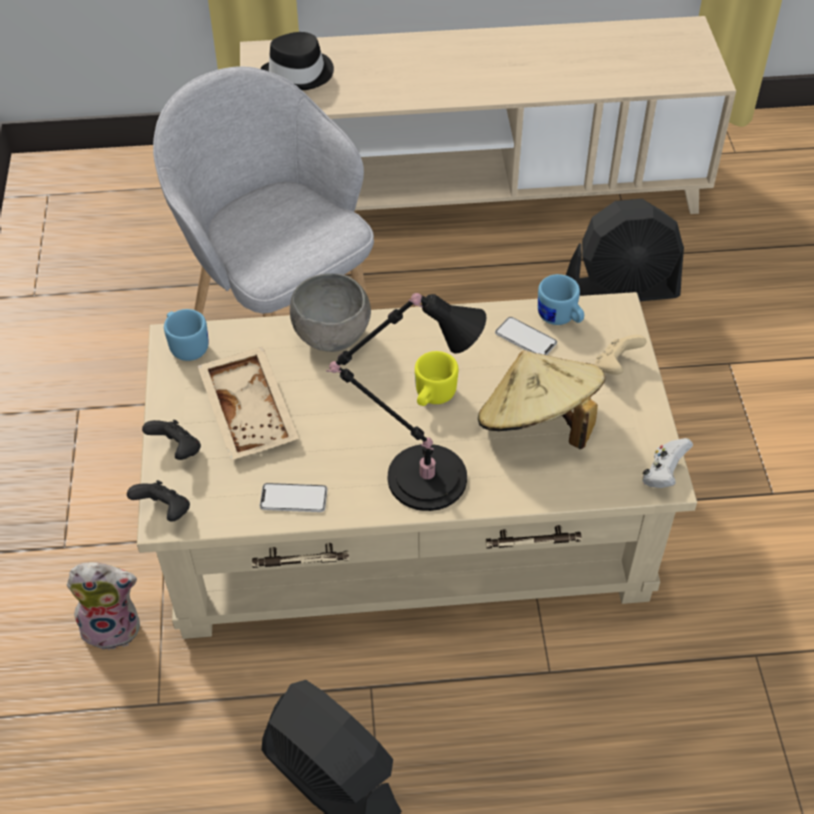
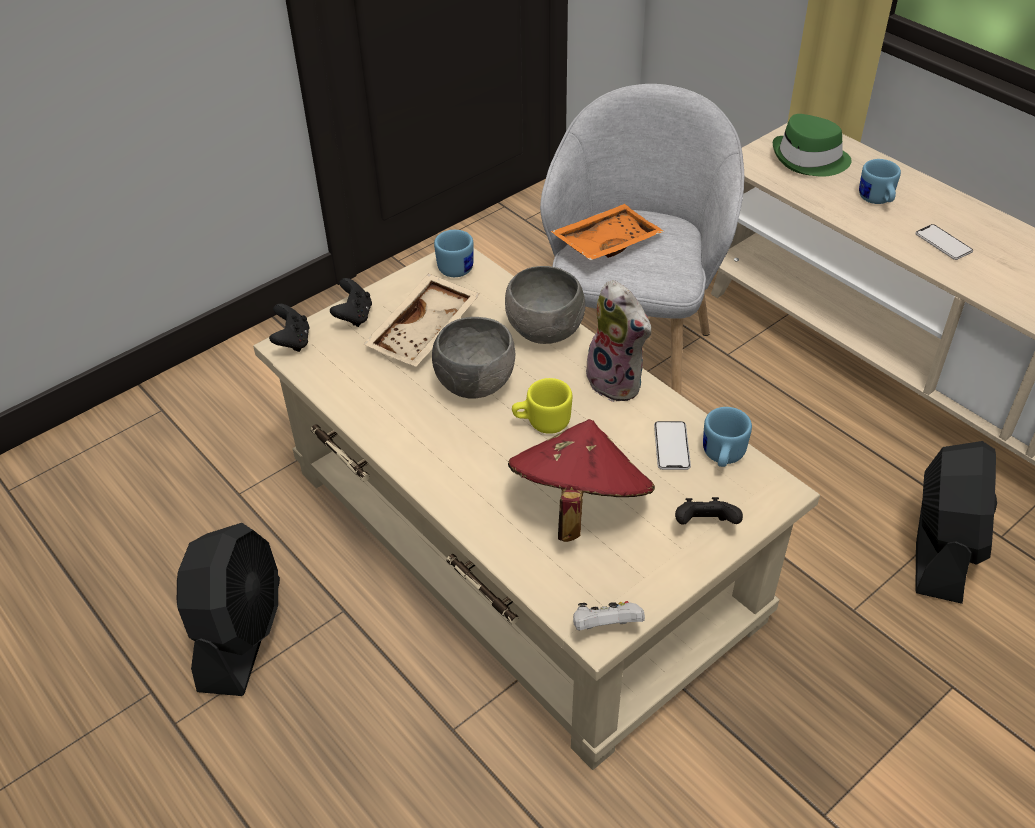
camera: 55 degrees right, 5 degrees down
plush toy [67,562,140,650] -> plush toy moved to [586,280,651,402]
phone [260,483,328,512] -> phone moved to [915,224,973,260]
black hat [261,32,334,90] -> green hat [773,114,852,177]
black table lamp [326,293,487,511] -> none
beige hat [478,350,605,449] -> red hat [508,419,655,542]
black fan [566,199,684,301] -> black fan turned 120 degrees counterclockwise [915,441,997,604]
beige game controller [595,335,647,375] -> black game controller [675,497,743,525]
none -> grey bowl [432,317,515,399]
none -> orange tray [550,204,665,260]
none -> blue mug [859,159,901,204]

